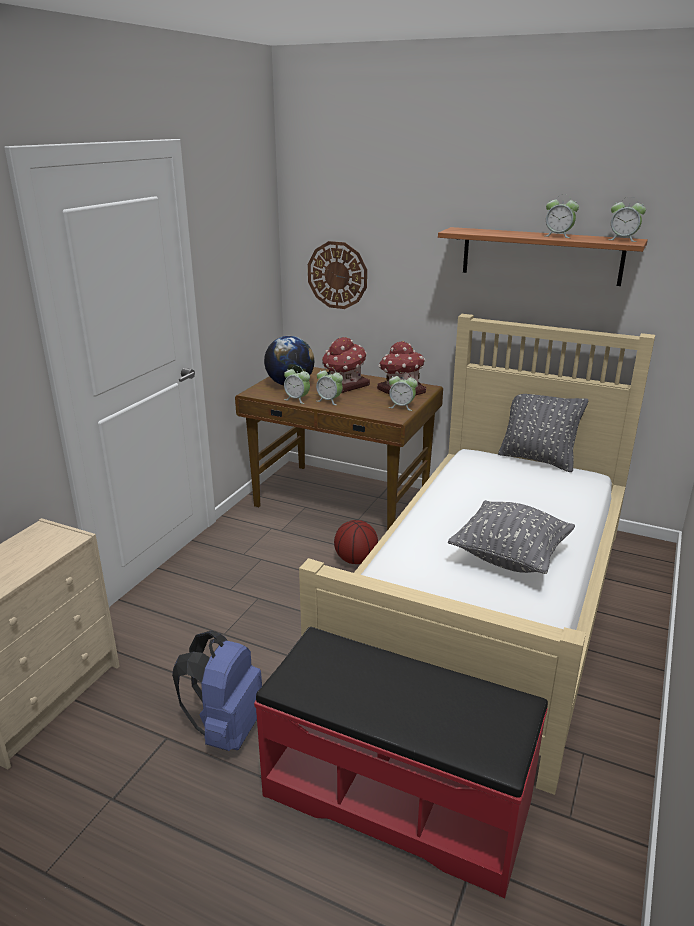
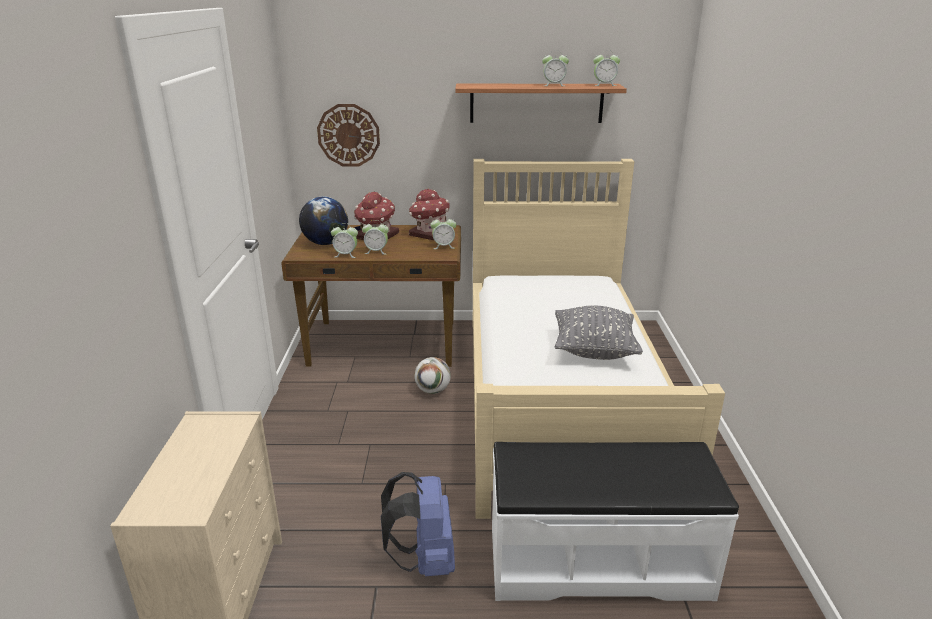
camera: 25 degrees left, 0 degrees up
red bench [254,627,548,898] -> white bench [492,442,739,601]
basketball [334,520,378,564] -> football [414,357,451,394]
grey pillow [498,394,588,472] -> none

